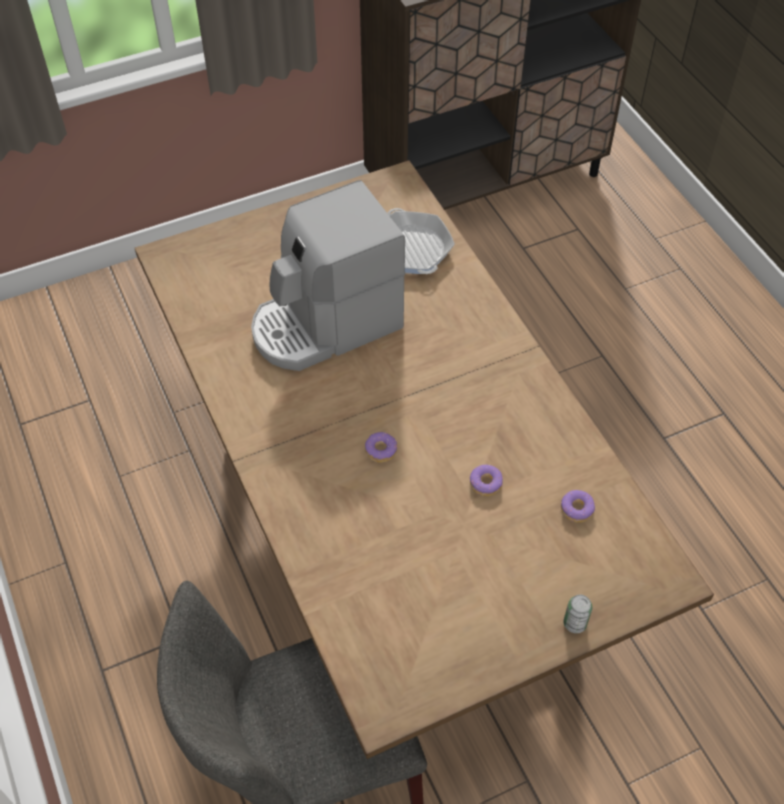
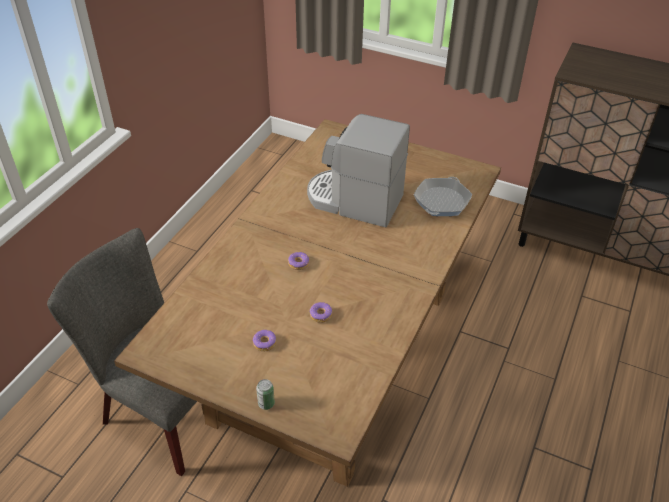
camera: 50 degrees right, 10 degrees down
donut [561,490,595,523] -> donut moved to [252,330,276,351]

